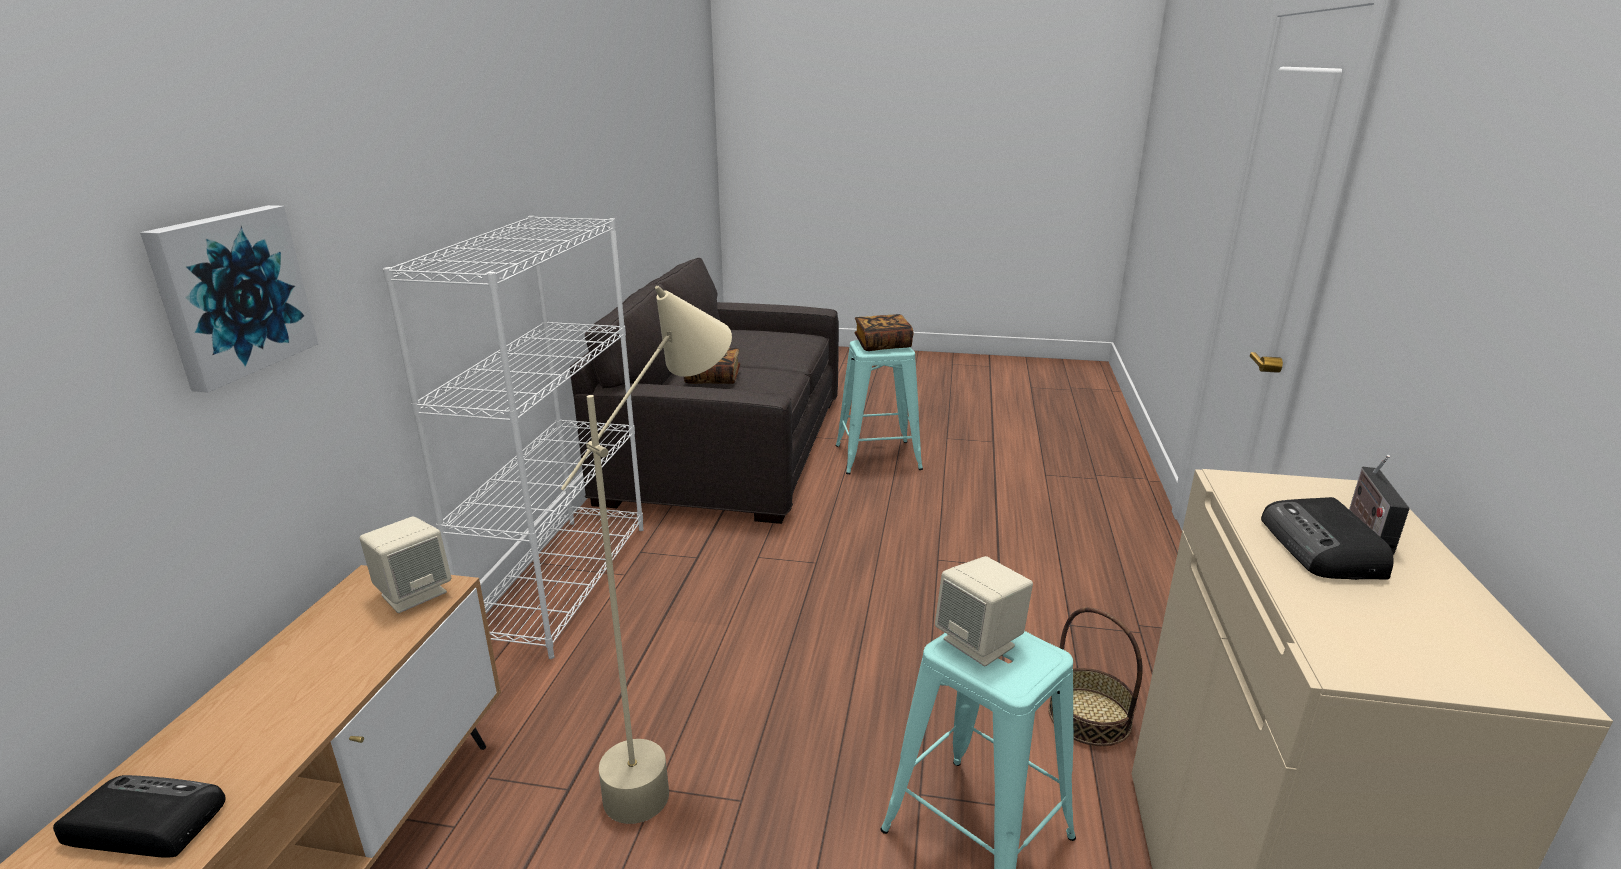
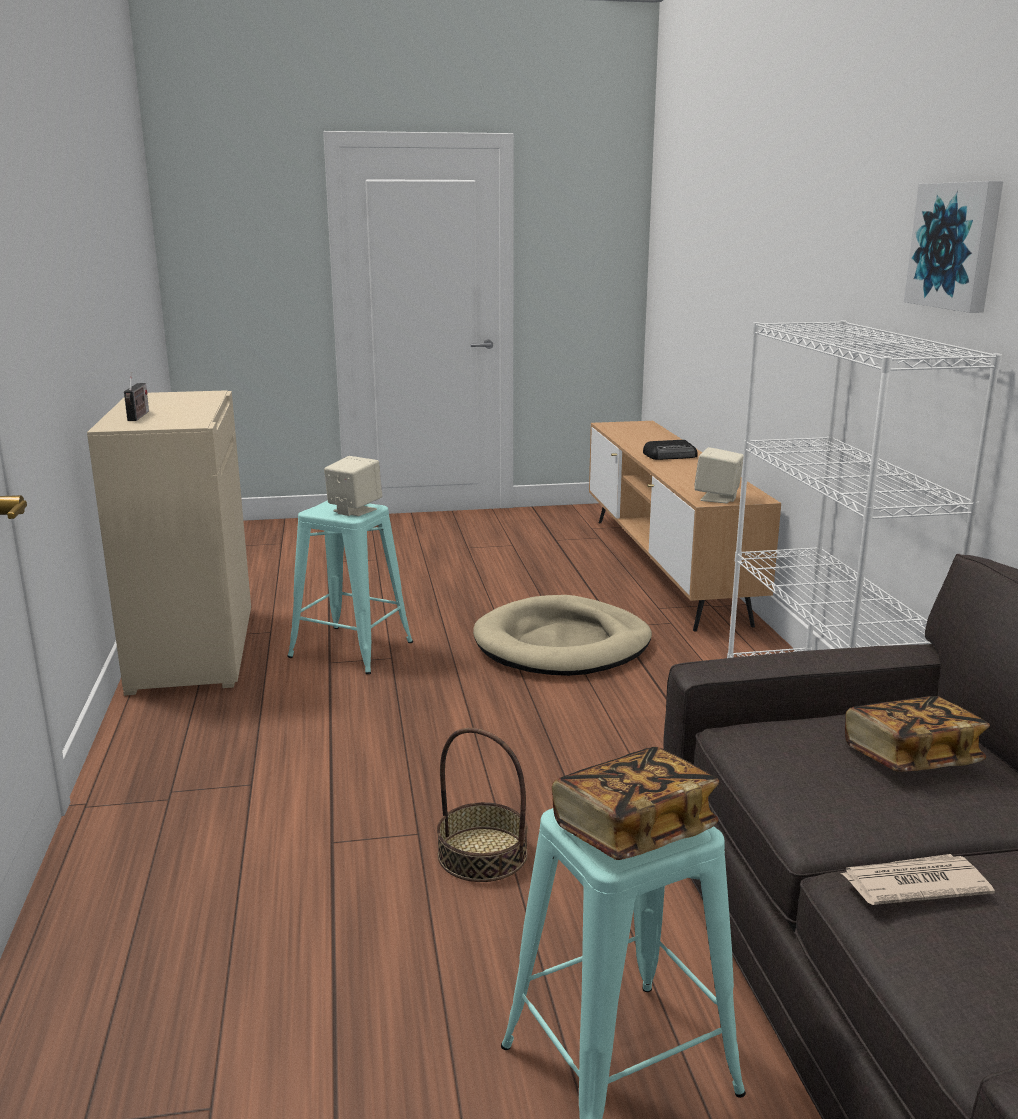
camera: 160 degrees right, 5 degrees down
picture [140,205,318,392] -> picture moved to [904,181,1003,313]
beige floor lamp [561,286,732,824] -> beige dog bed [473,595,652,676]
basket [1048,607,1142,746] -> basket moved to [437,728,528,882]
radio [1261,497,1393,580] -> none
none -> newspaper [841,854,995,905]

